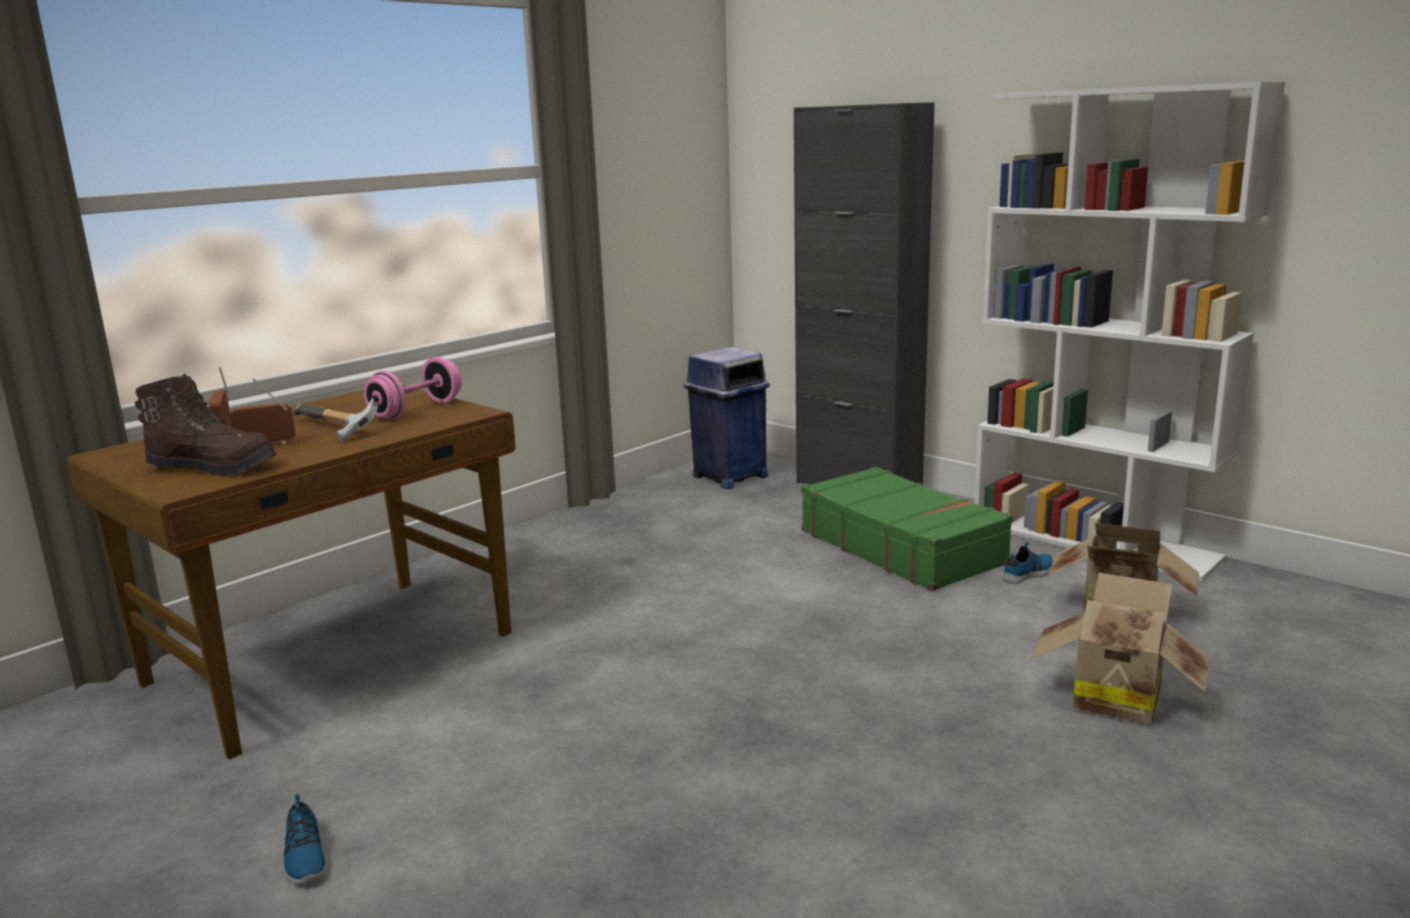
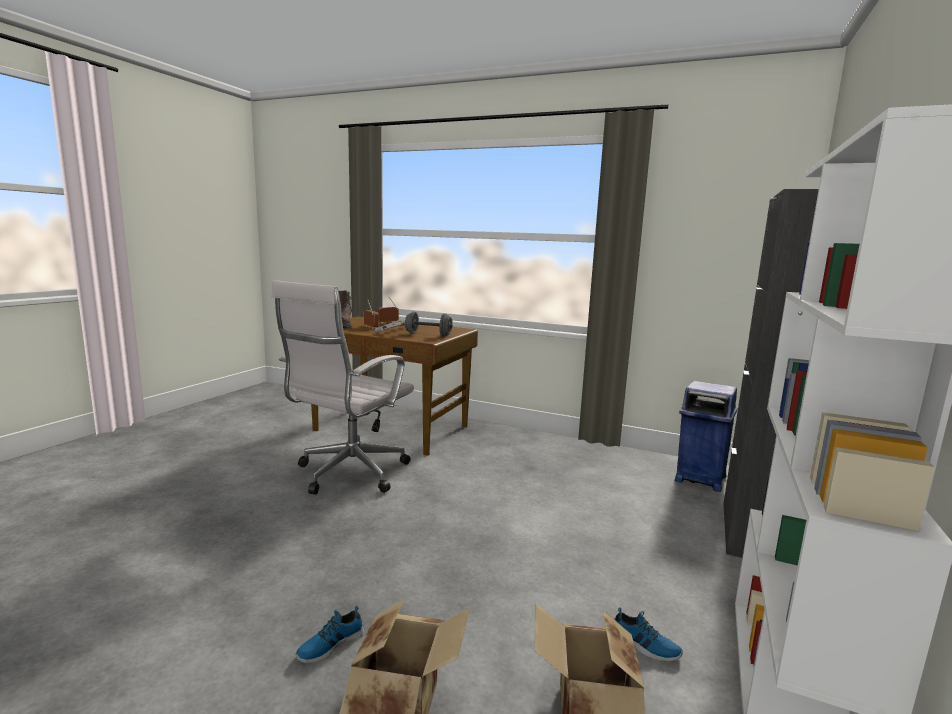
camera: 70 degrees right, 5 degrees down
shoe [282,793,328,884] -> shoe moved to [295,606,364,663]
pink dumbbell [364,357,462,420] -> grey dumbbell [405,312,453,337]
green suitcase [801,466,1013,591] -> none
none -> white office chair [271,280,414,495]

